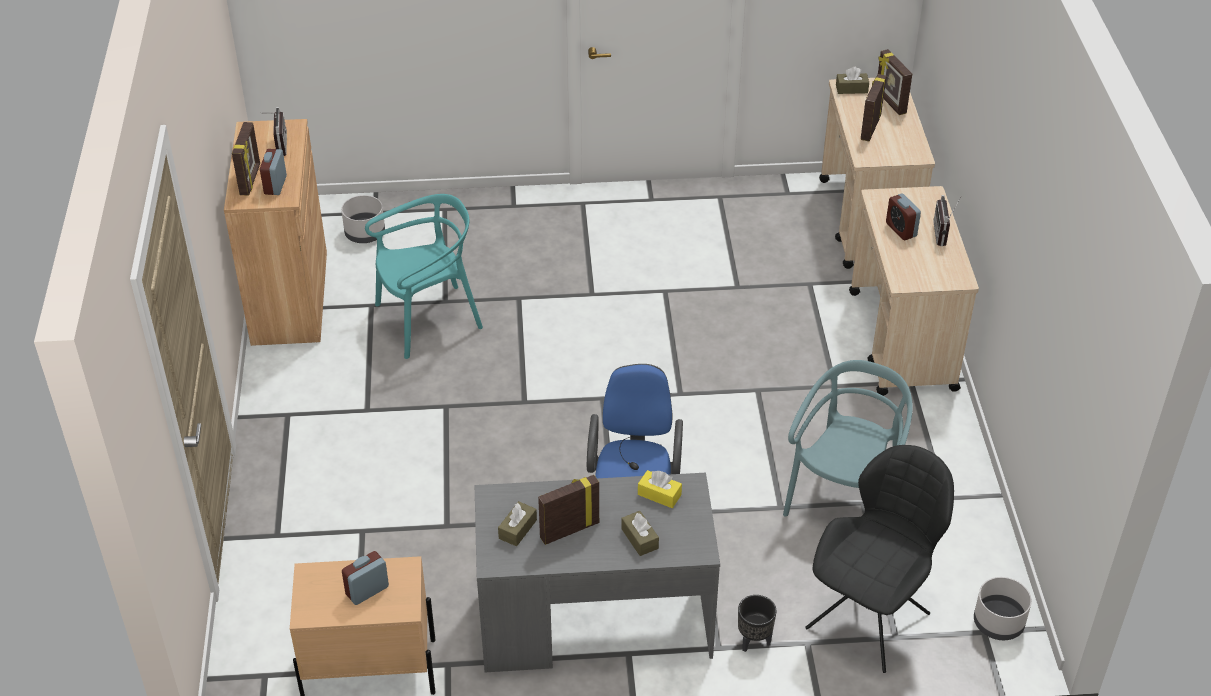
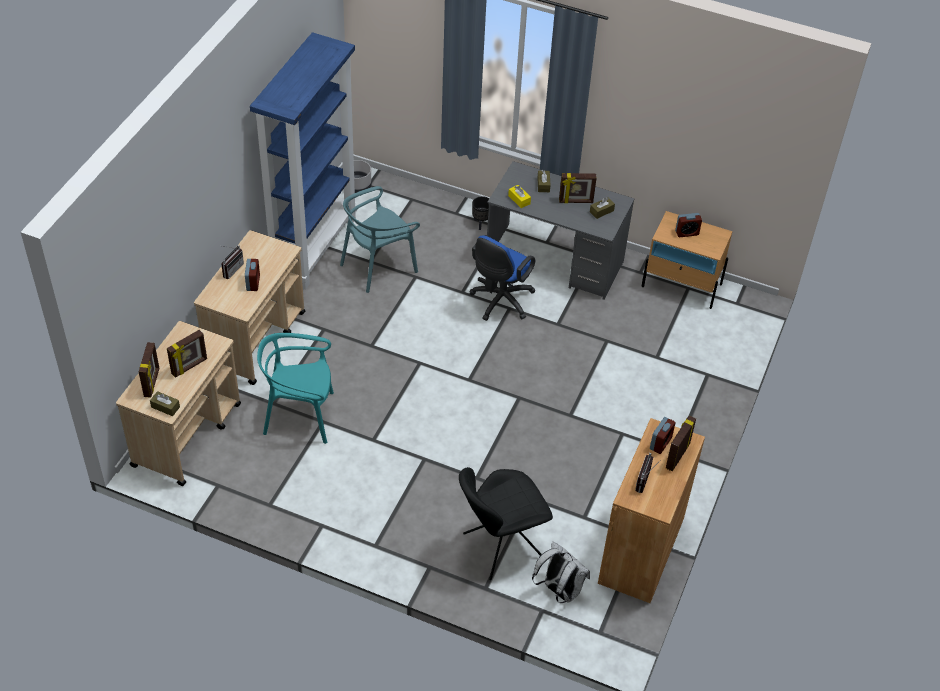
camera: 155 degrees left, 5 degrees up
grey planter [341,195,385,243] -> white backpack [532,541,590,603]
turquoise chair [365,194,483,359] -> turquoise chair moved to [257,333,334,444]
black chair [805,445,954,673] -> black chair moved to [459,467,553,580]
none -> blue bookcase [250,32,358,290]

